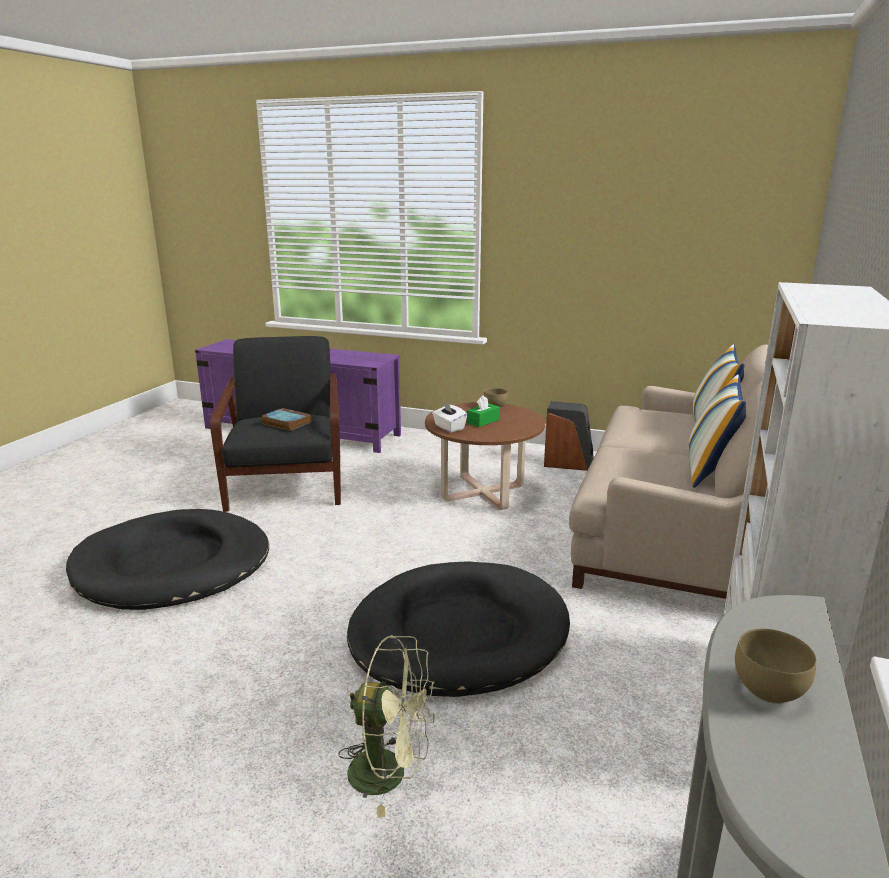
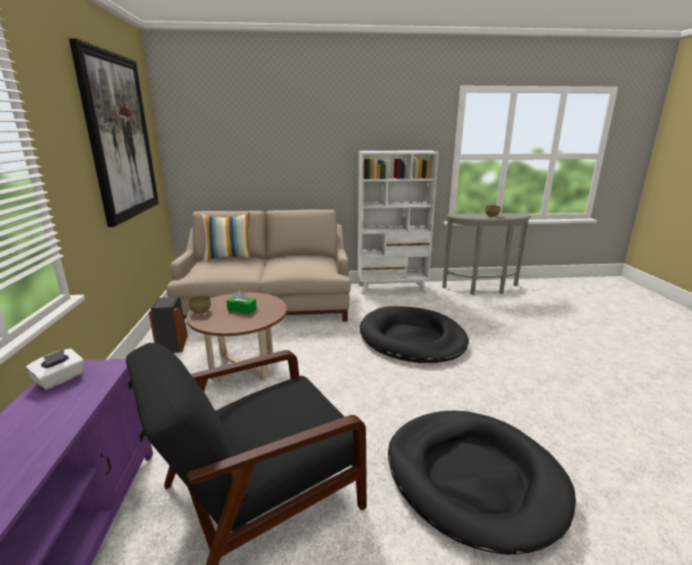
camera: 115 degrees left, 0 degrees up
book [262,408,312,431] -> none
green fan [338,635,434,818] -> none
white tissue box [432,402,467,432] -> white tissue box moved to [26,349,84,390]
pillow [689,374,746,488] -> none
none -> picture [69,38,159,227]

